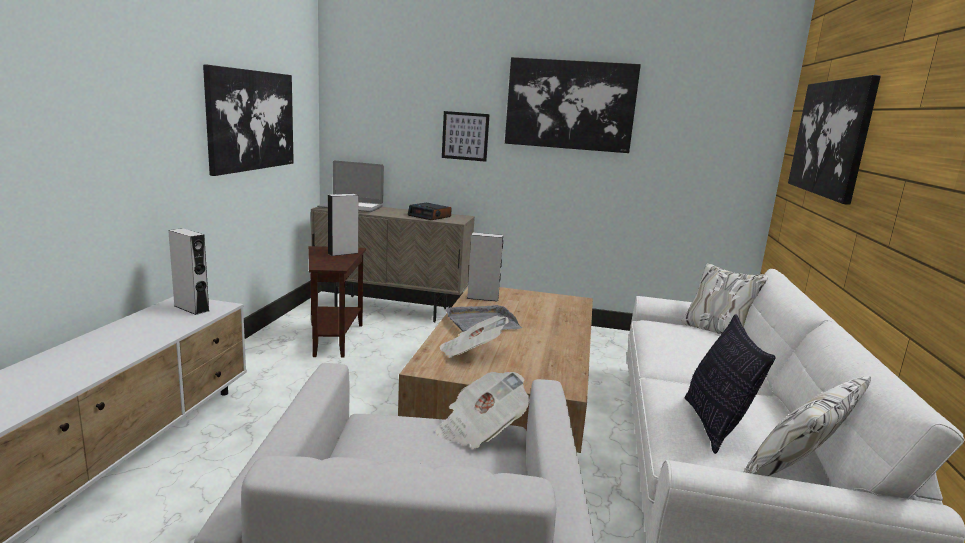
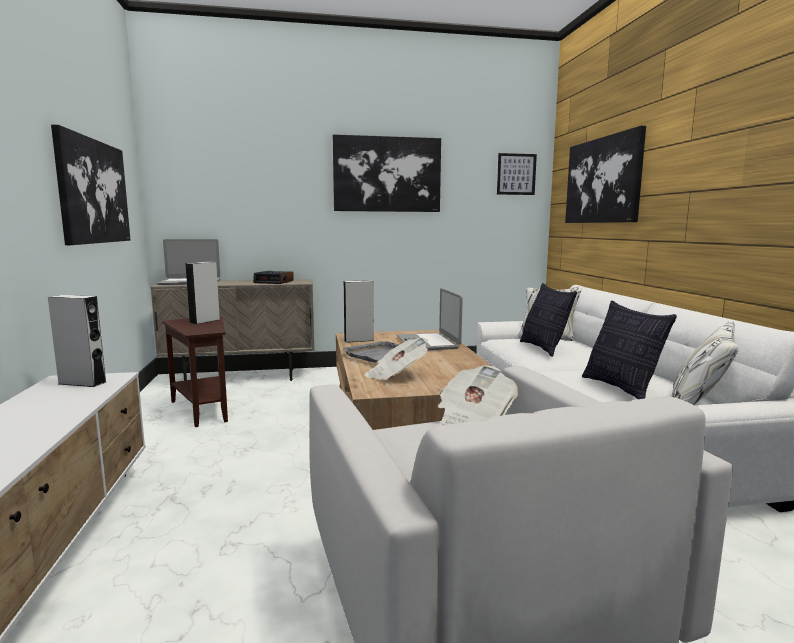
camera: 20 degrees left, 5 degrees down
picture [442,111,490,162] -> picture moved to [497,153,537,195]
none -> laptop [397,288,463,350]
none -> pillow [520,283,577,357]

